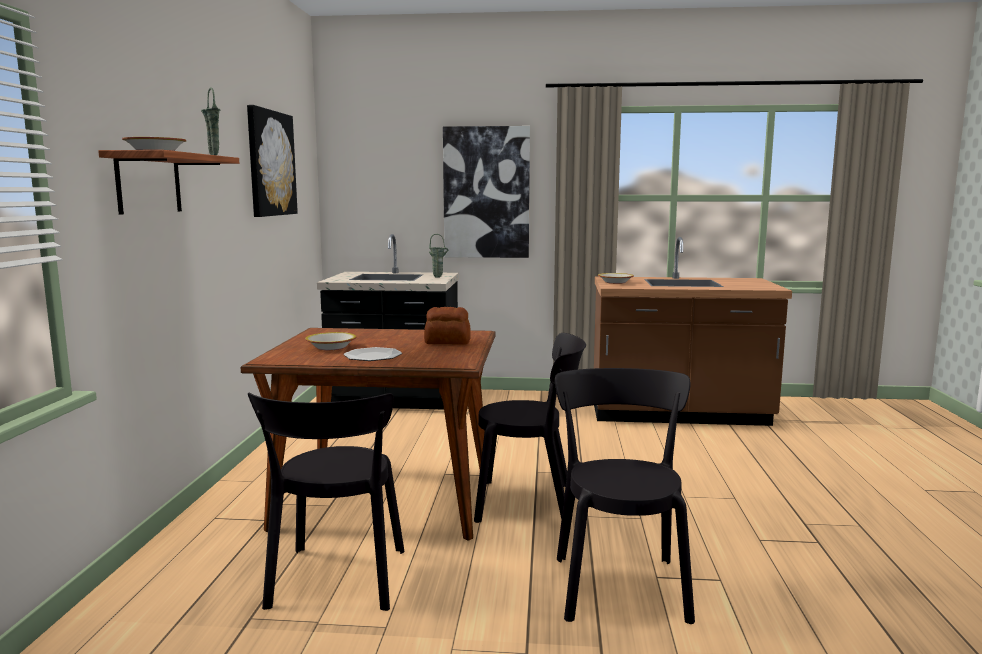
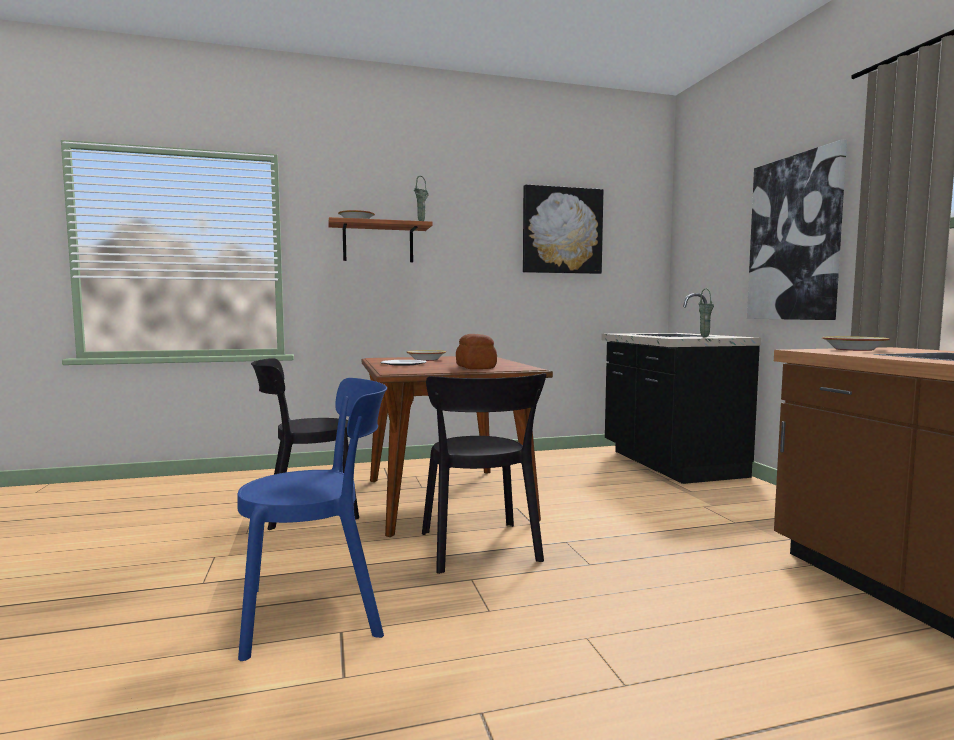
camera: 70 degrees right, 5 degrees down
black chair [555,368,695,624] -> blue chair [237,378,387,661]

